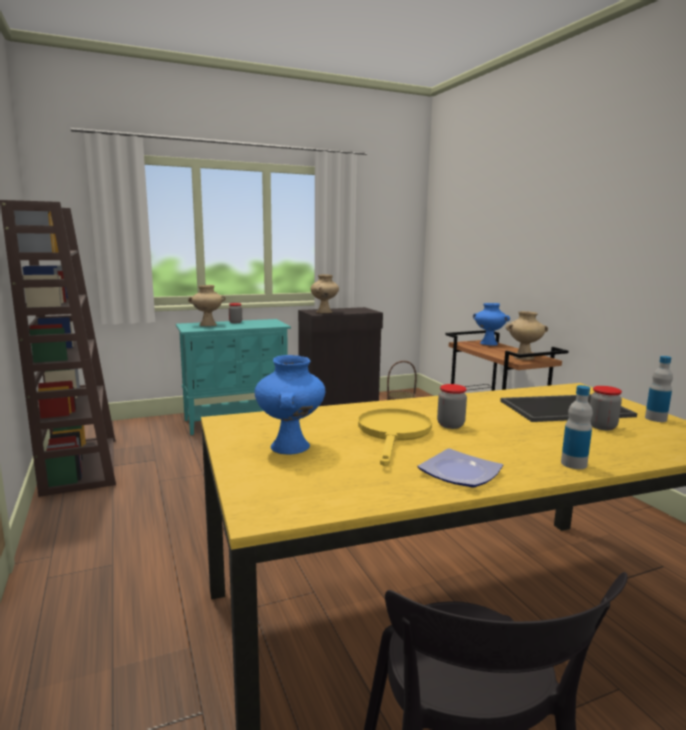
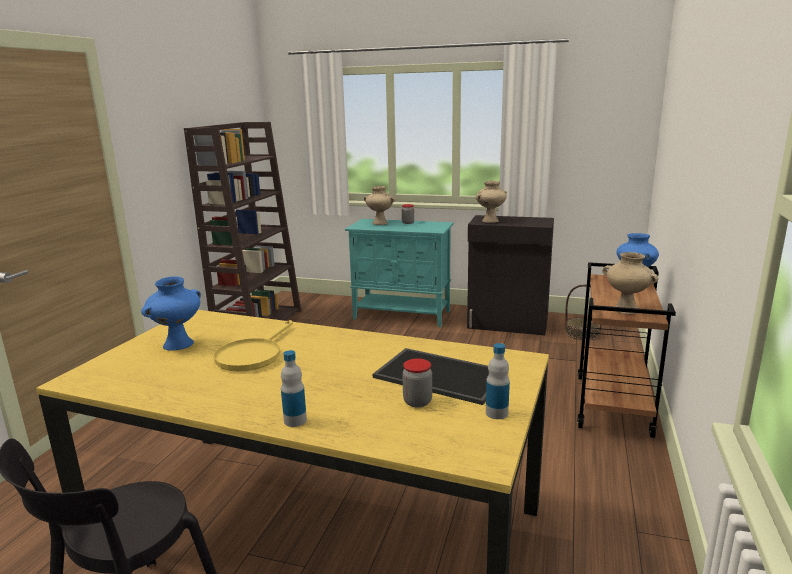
camera: 40 degrees right, 5 degrees up
yellow frying pan [358,408,432,466] -> yellow frying pan turned 150 degrees clockwise [213,320,293,372]
plate [418,448,503,488] -> none
jar [437,384,467,429] -> none

